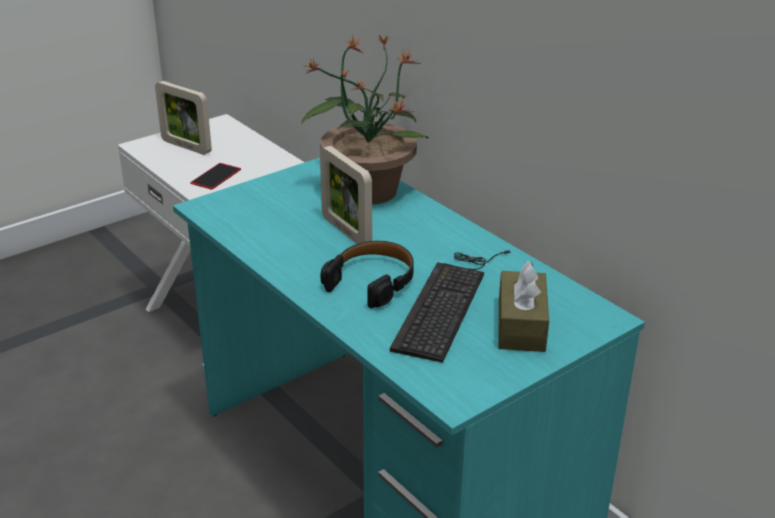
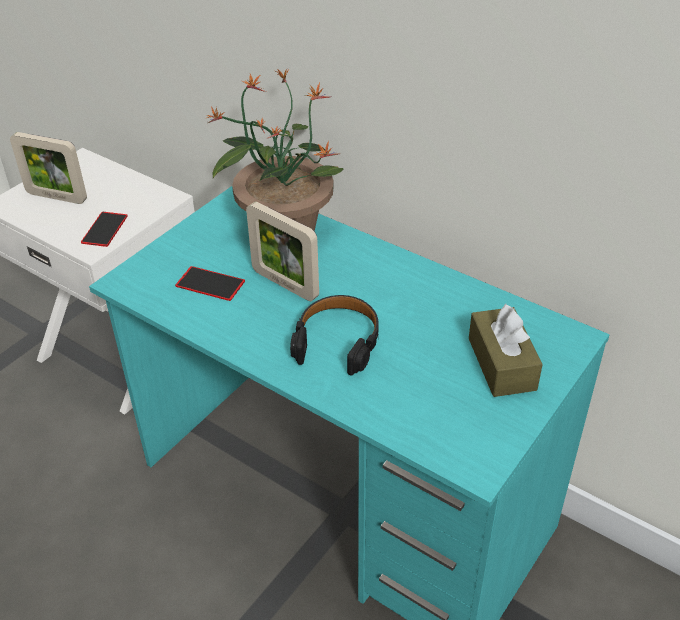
camera: 15 degrees left, 10 degrees up
keyboard [390,250,510,363] -> none
none -> phone [175,266,245,301]

